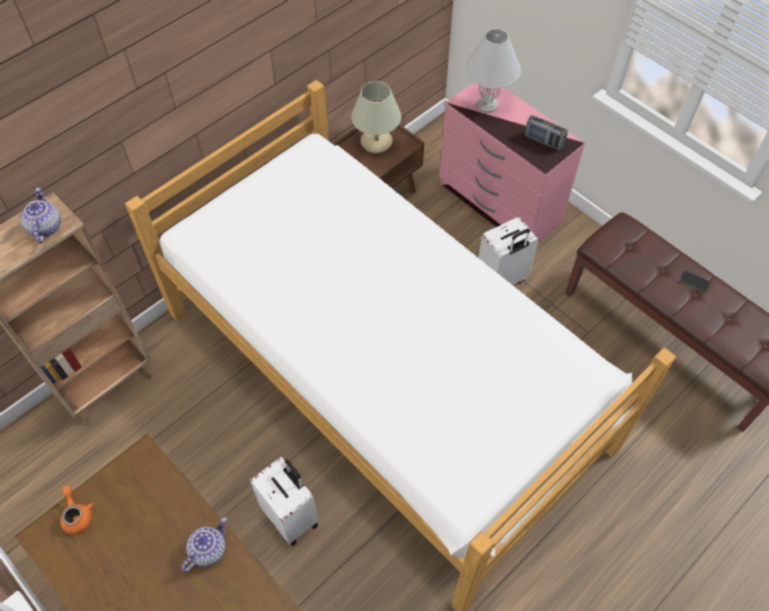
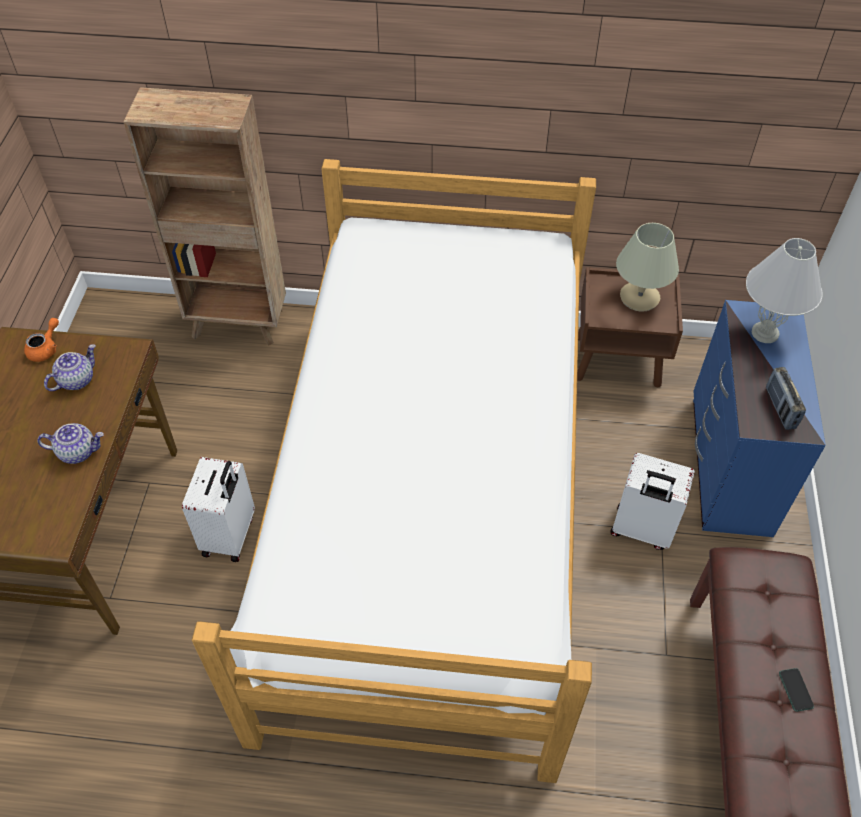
camera: 50 degrees right, 5 degrees down
teapot [21,188,61,243] -> teapot moved to [44,344,96,391]
pink dresser [439,82,585,243] -> blue dresser [693,300,826,537]

